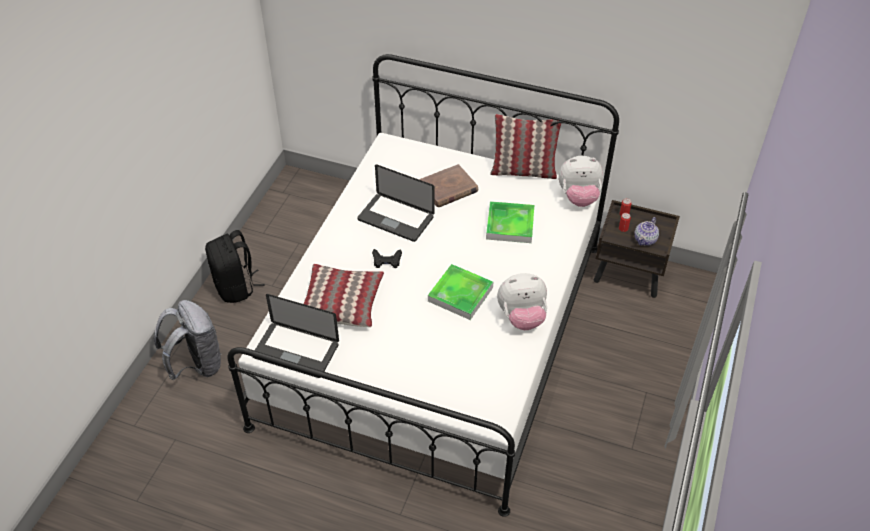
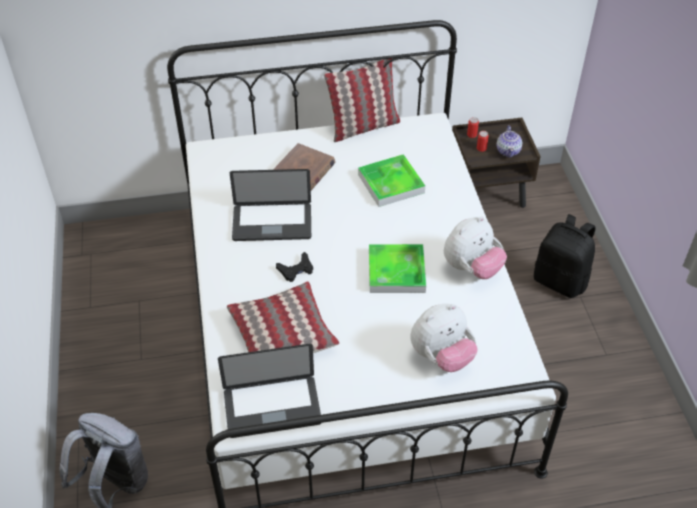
camera: 30 degrees left, 0 degrees up
black backpack [205,230,265,303] -> black backpack moved to [534,214,596,298]
plush toy [558,156,603,207] -> plush toy moved to [410,304,478,372]

